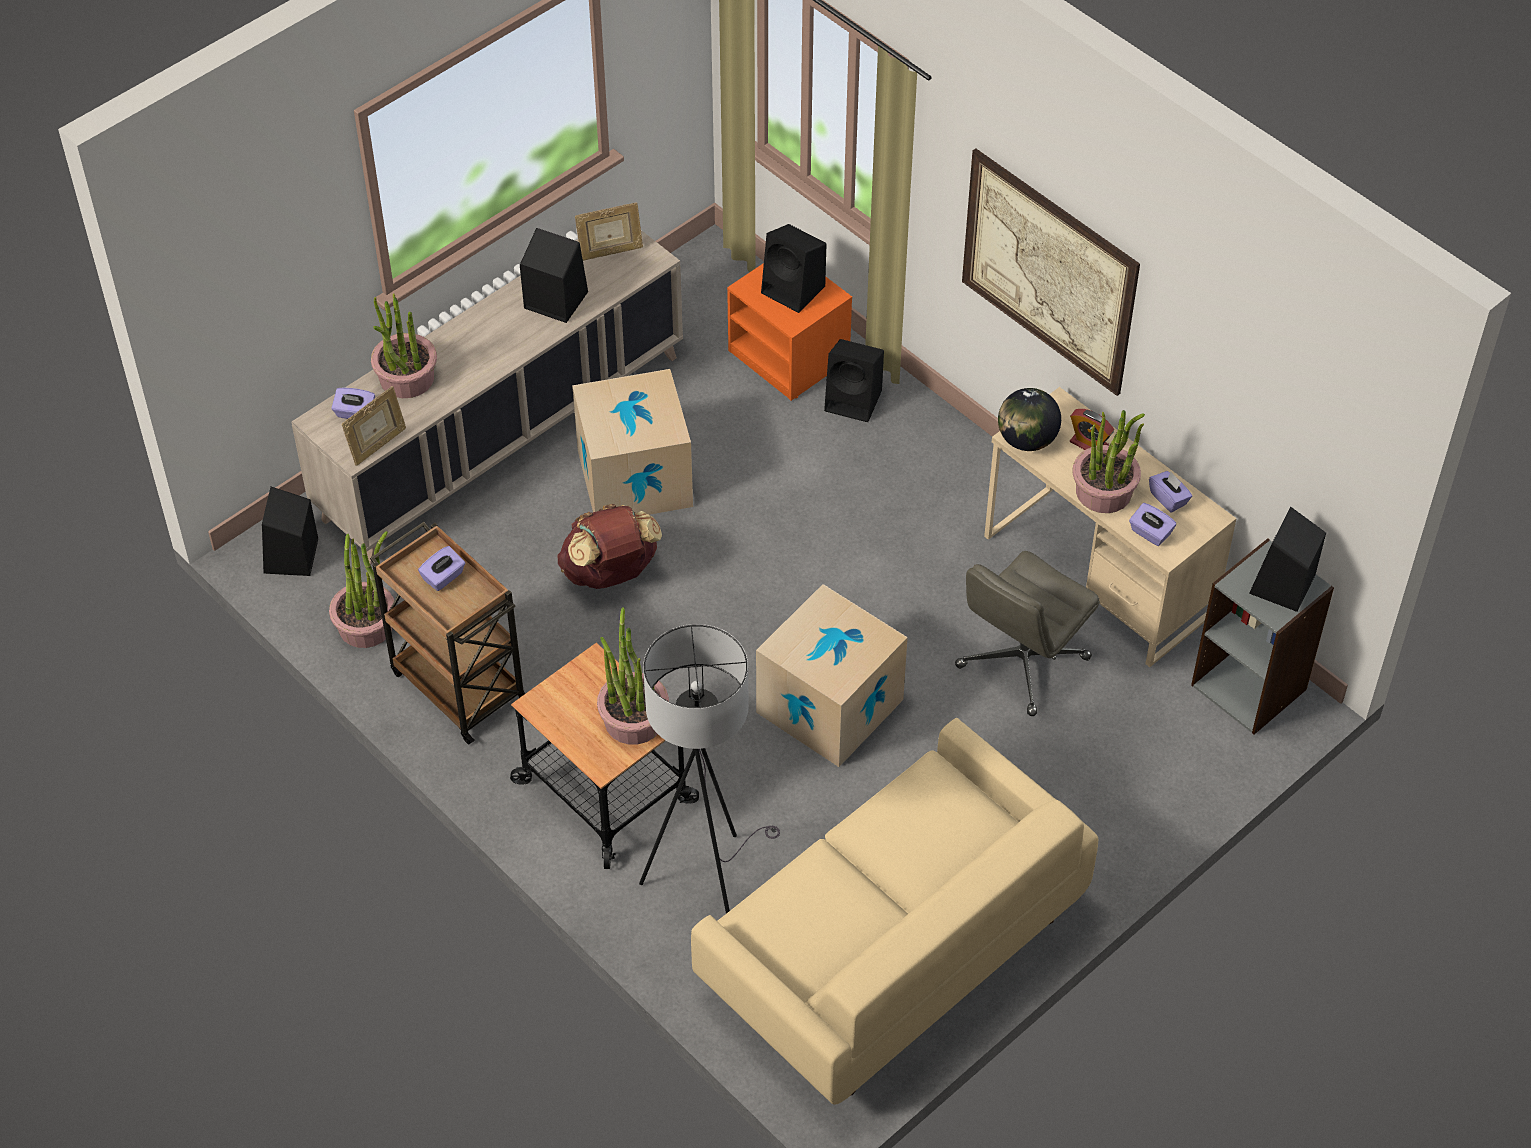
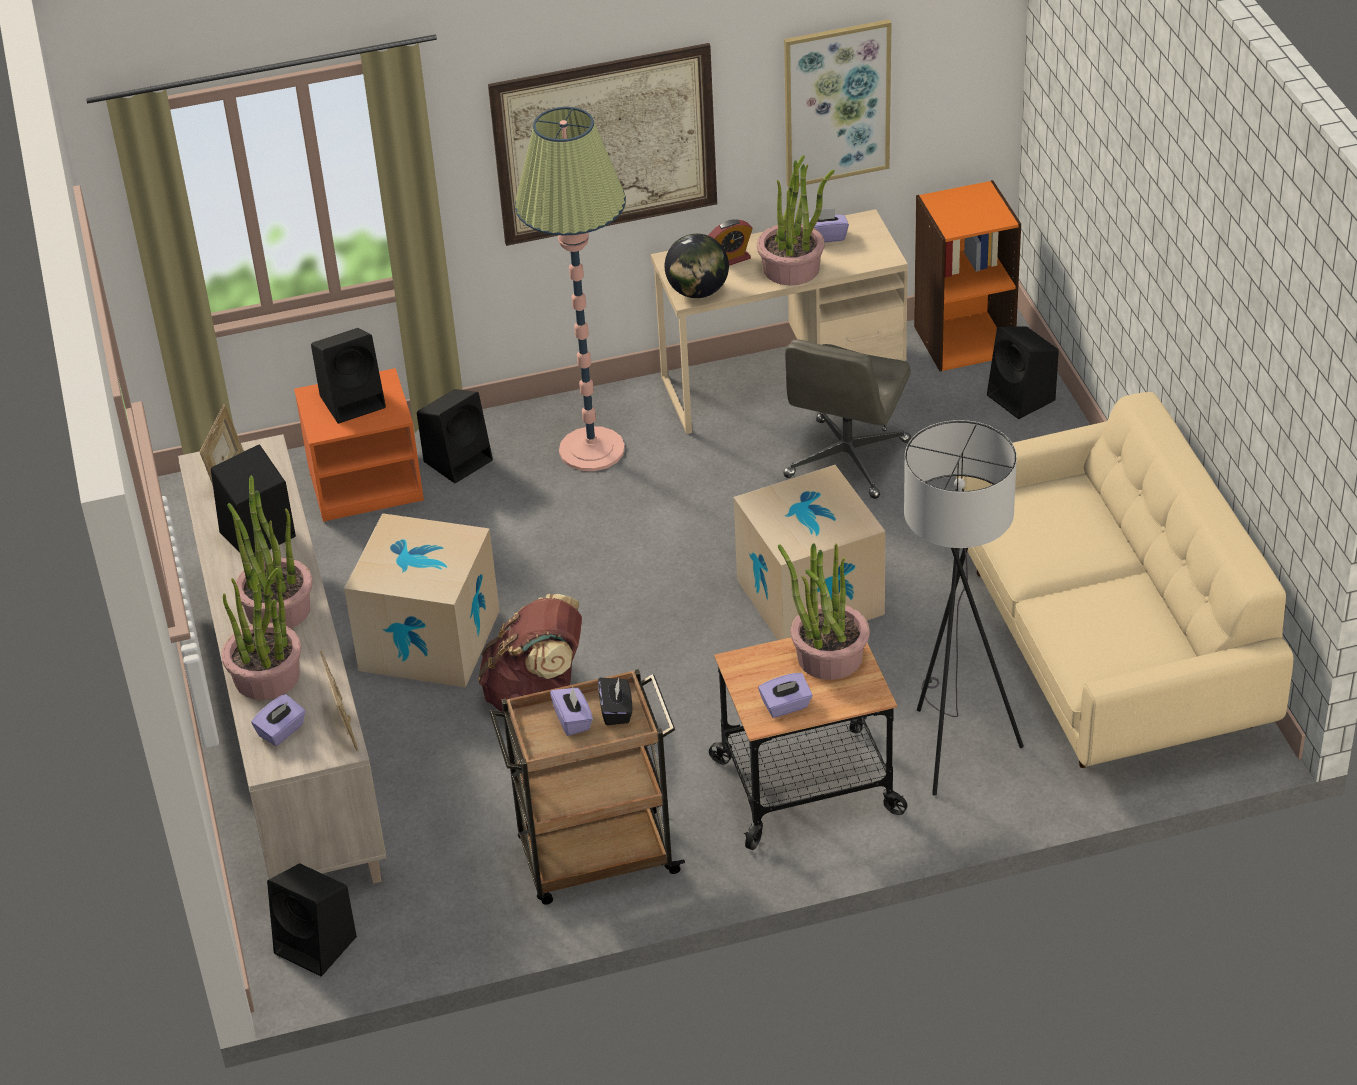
camera: 60 degrees left, 10 degrees down
potted plant [329,531,394,648] -> potted plant moved to [227,475,313,628]
grey office chair [955,551,1100,716] -> grey office chair turned 45 degrees clockwise [783,339,911,499]
purple tissue box [1129,503,1176,546] -> purple tissue box moved to [758,673,813,718]
grey bookcase [1191,538,1334,734] -> orange bookcase [914,180,1021,372]
black speaker [1249,506,1326,612] -> black speaker moved to [987,326,1059,419]
none -> floor lamp [515,107,626,471]
none -> black tissue box [598,678,632,725]
none -> picture [784,19,892,188]

